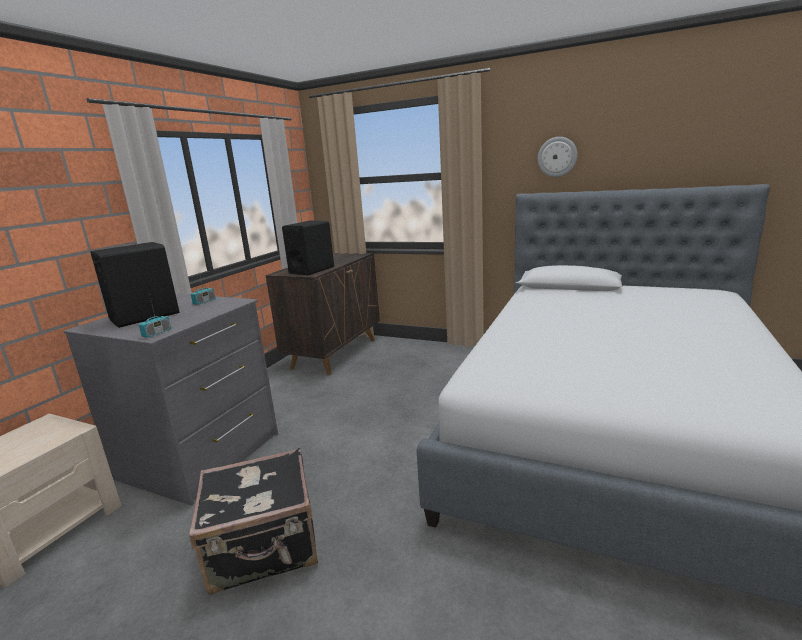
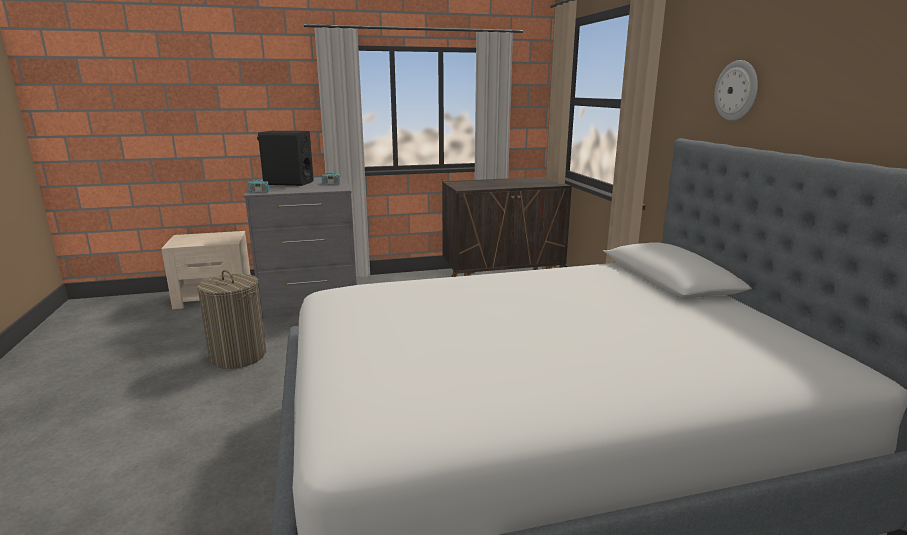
camera: 50 degrees right, 0 degrees up
black suitcase [189,448,318,595] -> laundry basket [197,270,266,369]
black speaker [282,221,334,275] -> none

